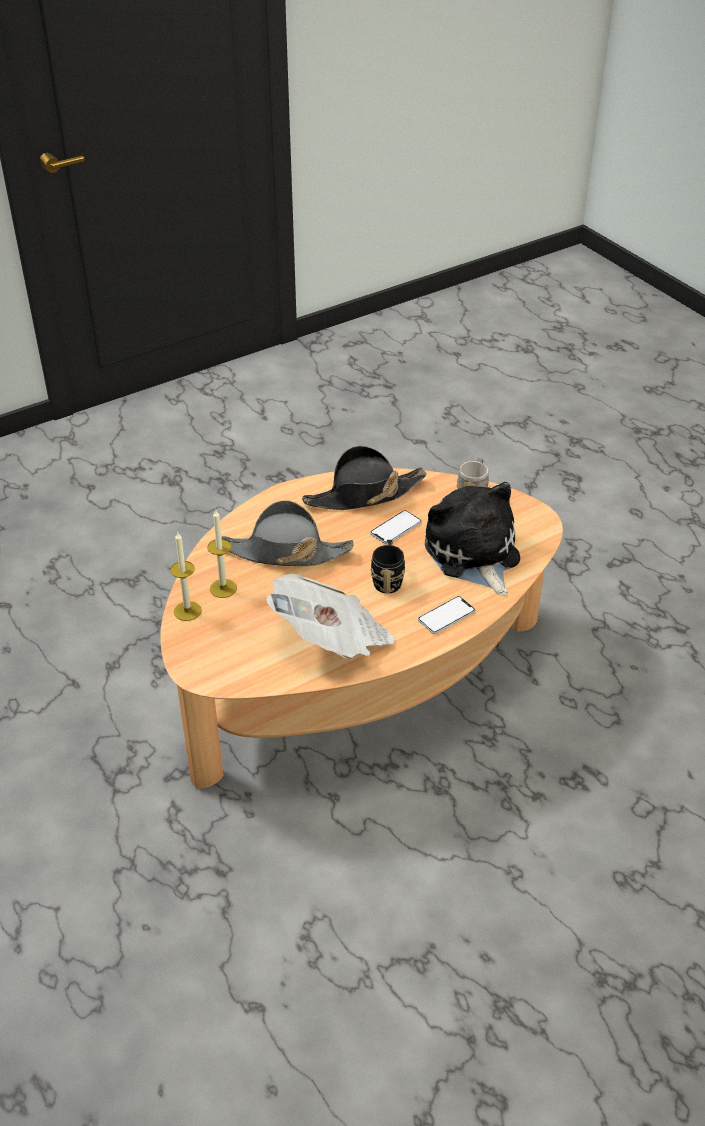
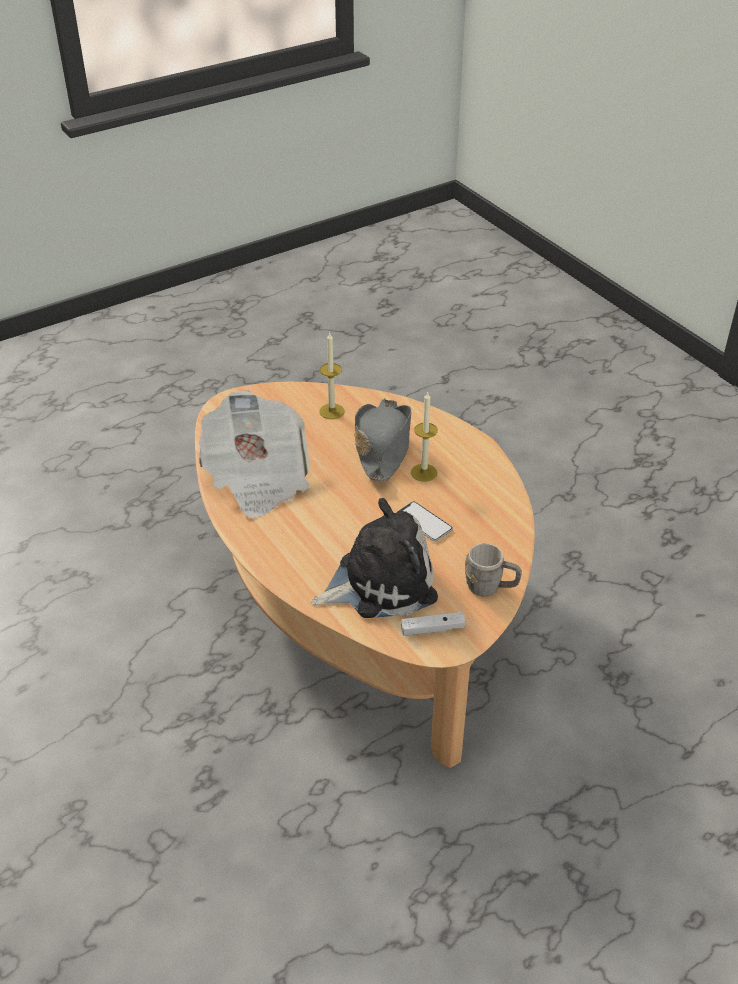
camera: 90 degrees right, 0 degrees up
candle [170,532,202,621] -> candle moved to [411,391,438,482]
black hat [302,446,426,510] -> none
black mug [370,540,405,594] -> none
phone [418,596,475,634] -> none
none -> white game controller [401,612,465,636]

